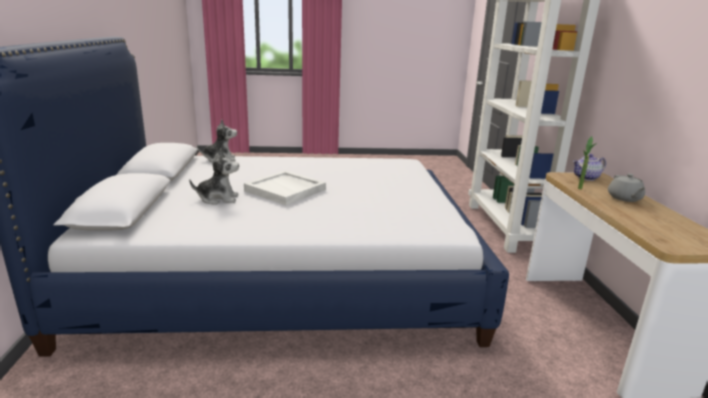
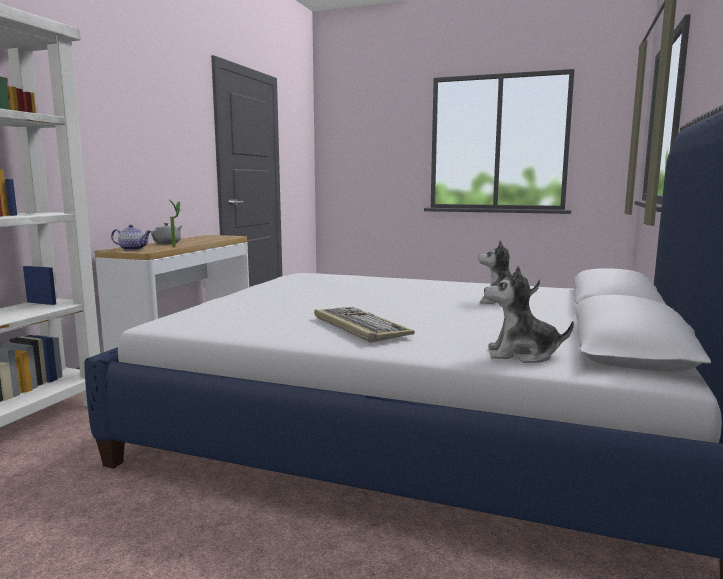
camera: 155 degrees left, 10 degrees down
white tray [244,171,326,205] -> none
none -> keyboard [314,307,415,343]

